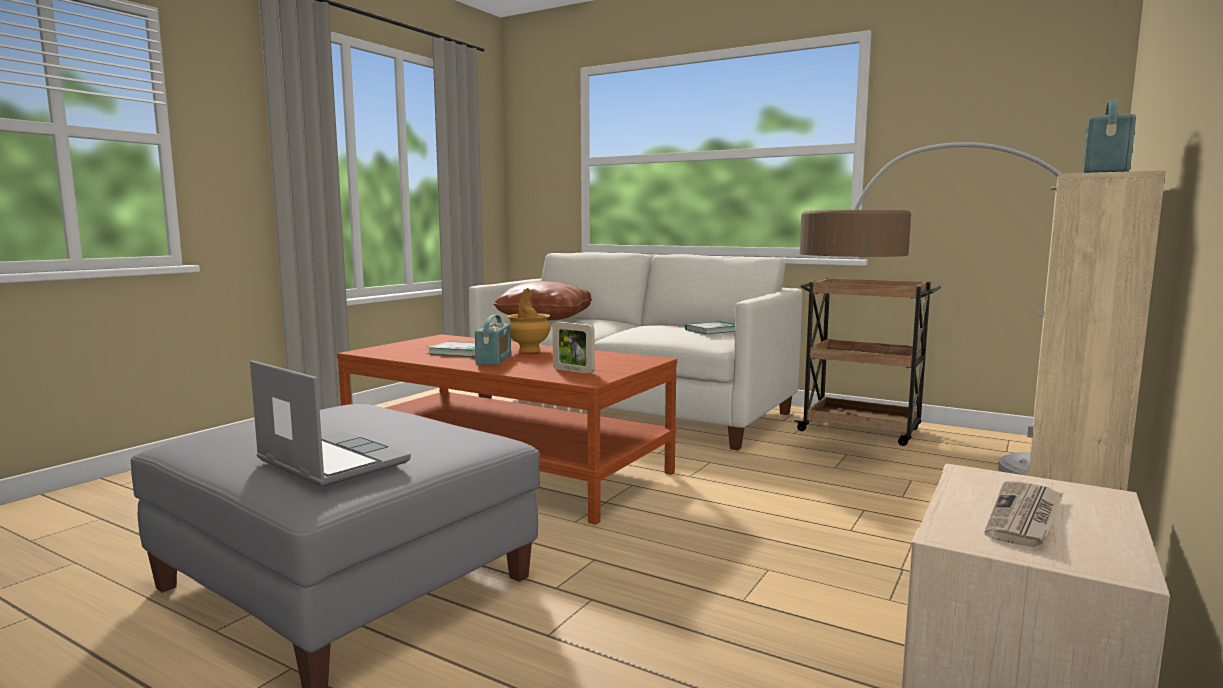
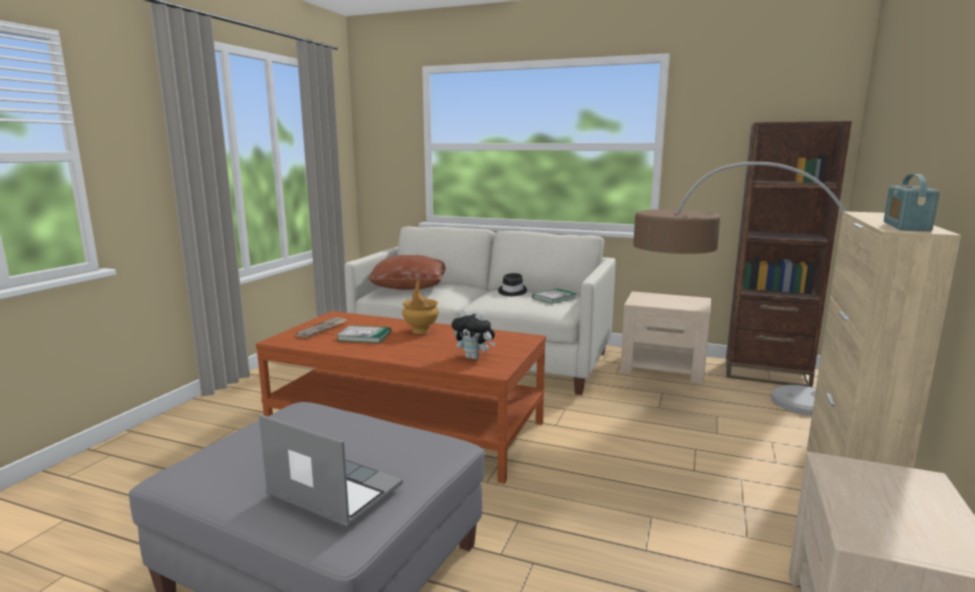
camera: 10 degrees left, 5 degrees up
radio [475,315,511,365] -> none
picture frame [552,322,595,374] -> plush toy [452,310,495,360]
brown cart [794,278,941,446] -> beige nightstand [620,291,711,384]
newspaper [985,481,1063,547] -> newspaper moved to [295,317,347,338]
none -> black hat [498,273,527,296]
none -> brown bookcase [726,121,852,387]

